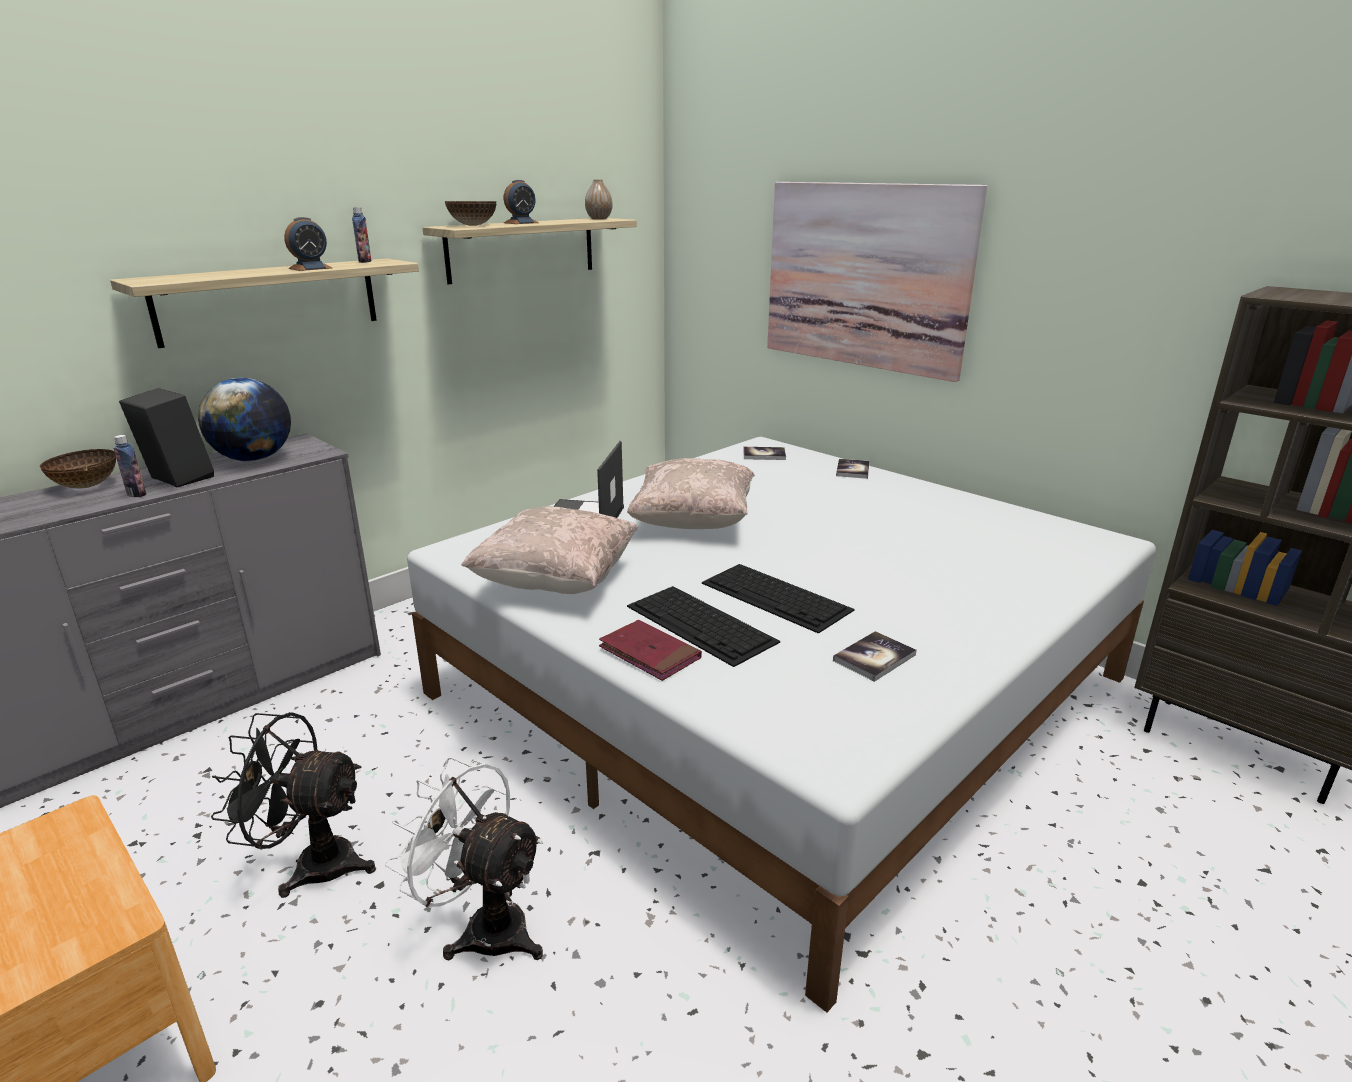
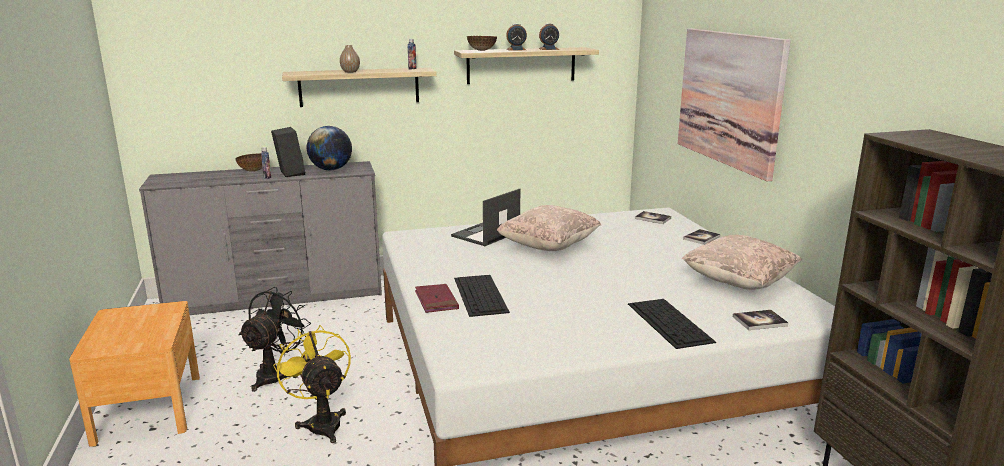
camera: 30 degrees right, 5 degrees down
black fan [211,712,376,898] -> black fan turned 75 degrees clockwise [238,287,311,392]
alarm clock [284,217,332,271] -> alarm clock moved to [539,24,559,50]
white fan [385,757,543,961] -> yellow fan [273,325,351,443]
beige pillow [461,507,638,594] -> beige pillow moved to [682,235,802,290]
vase [585,179,613,220] -> vase moved to [340,45,360,73]
keyboard [702,564,855,634] -> keyboard moved to [628,299,716,349]
book [833,631,917,682] -> book moved to [733,310,788,330]

